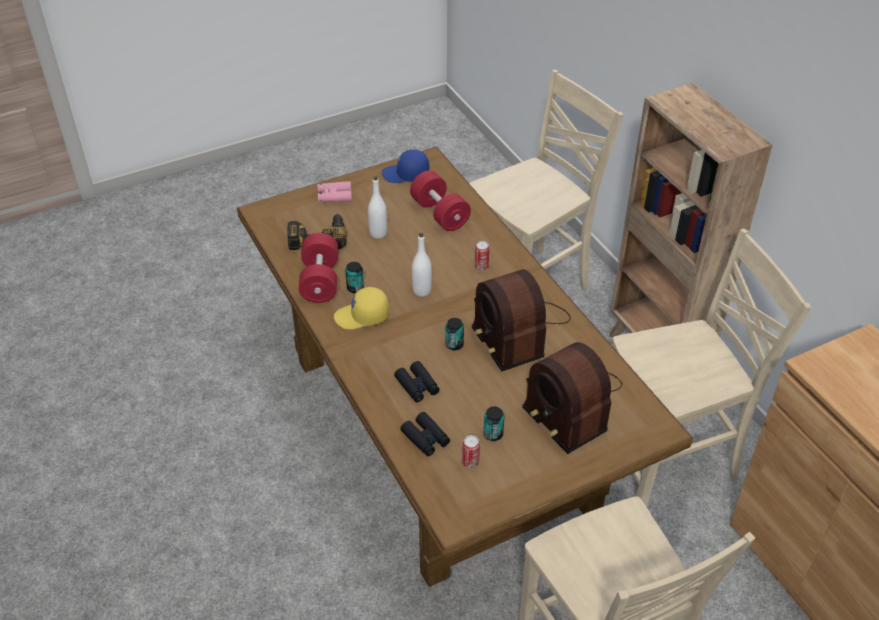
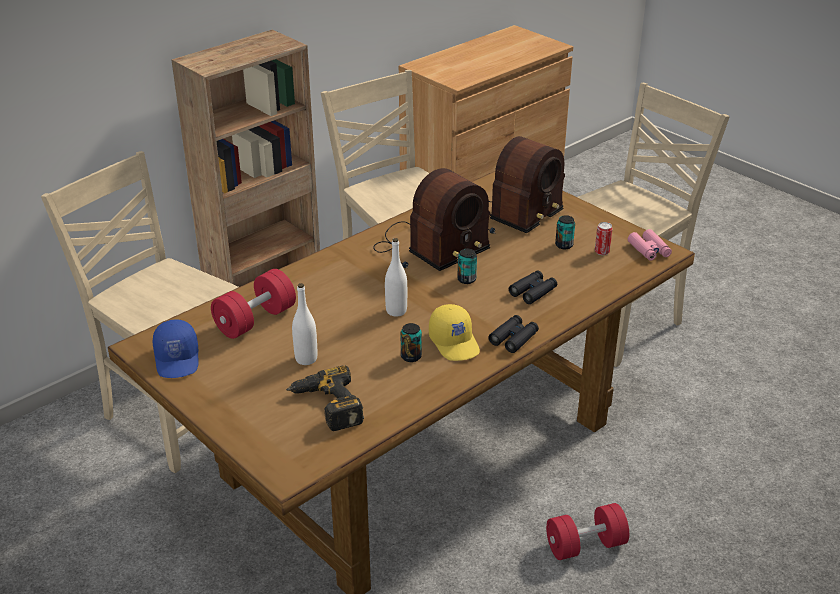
camera: 105 degrees left, 10 degrees down
red dumbbell [299,233,338,303] -> red dumbbell moved to [546,503,629,560]
pink binoculars [317,181,352,202] -> pink binoculars moved to [628,229,672,261]
black binoculars [400,412,450,456] -> black binoculars moved to [488,315,539,353]
can [475,241,489,271] -> none

